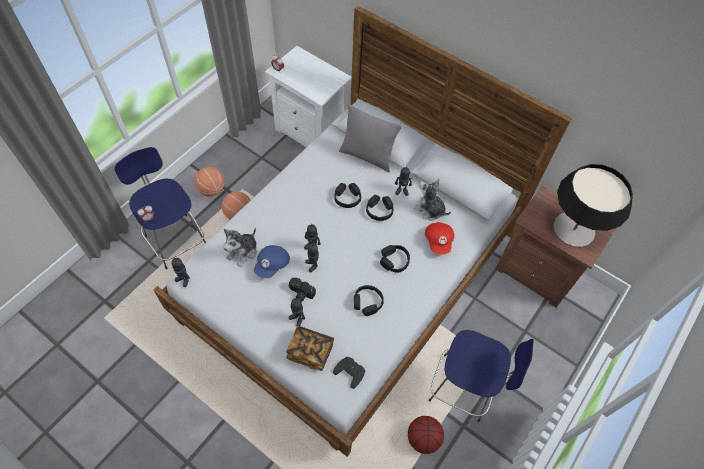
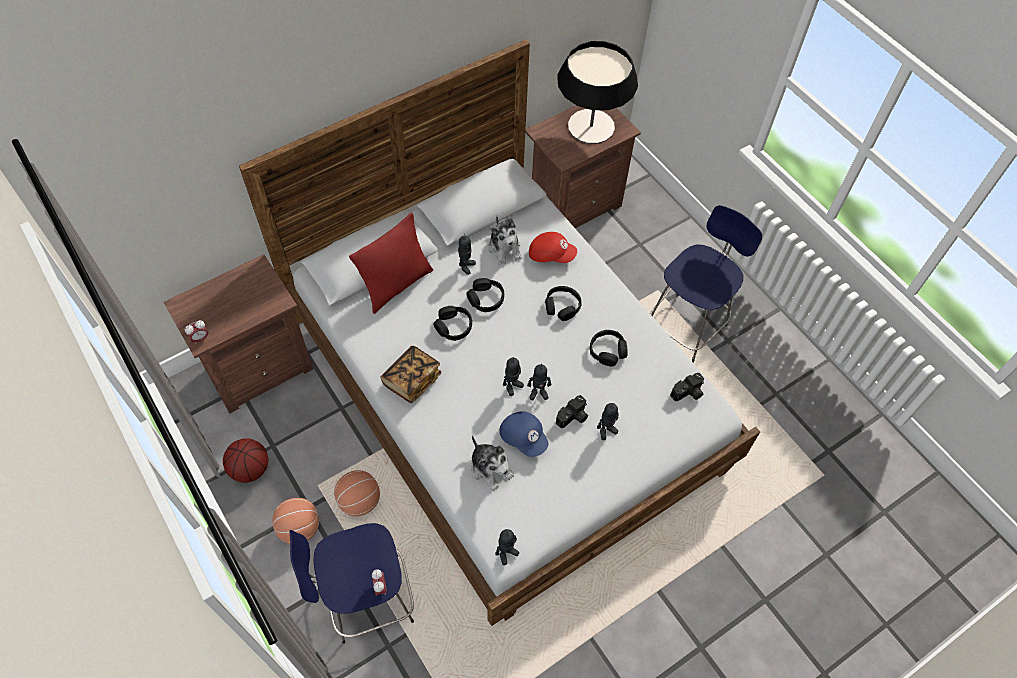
camera: 70 degrees left, 0 degrees up
white nightstand [265,46,352,147] -> brown nightstand [163,254,313,414]
book [286,326,334,371] -> book moved to [380,346,442,403]
black game controller [333,356,366,389] -> camera [670,373,704,401]
grey pillow [339,104,402,173] -> red pillow [349,212,433,314]
basketball [408,416,444,454] -> basketball moved to [223,438,268,483]
plush toy [414,179,451,221] -> plush toy turned 75 degrees counterclockwise [488,216,522,265]

